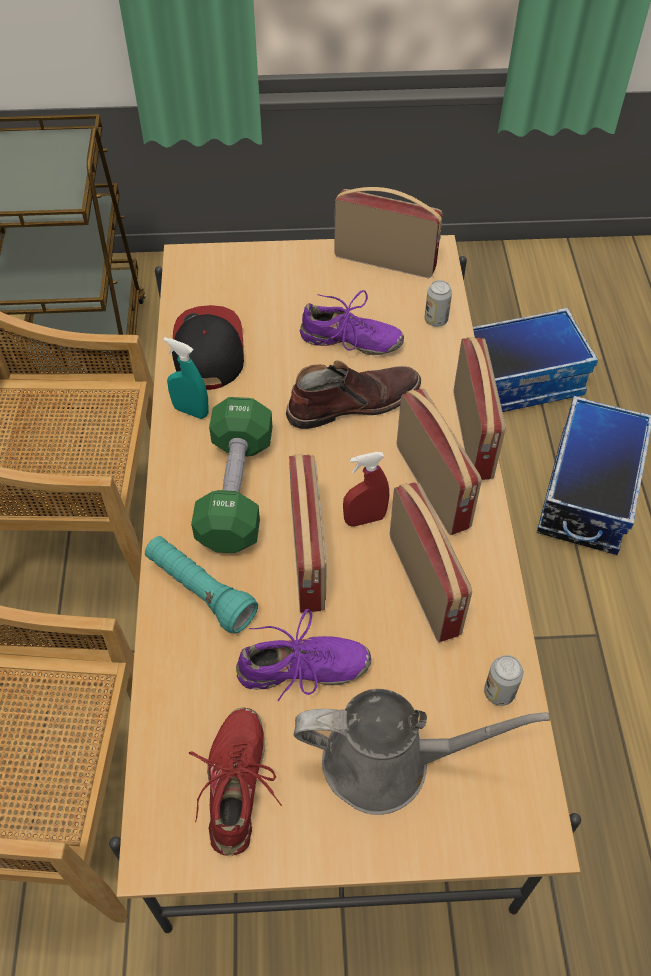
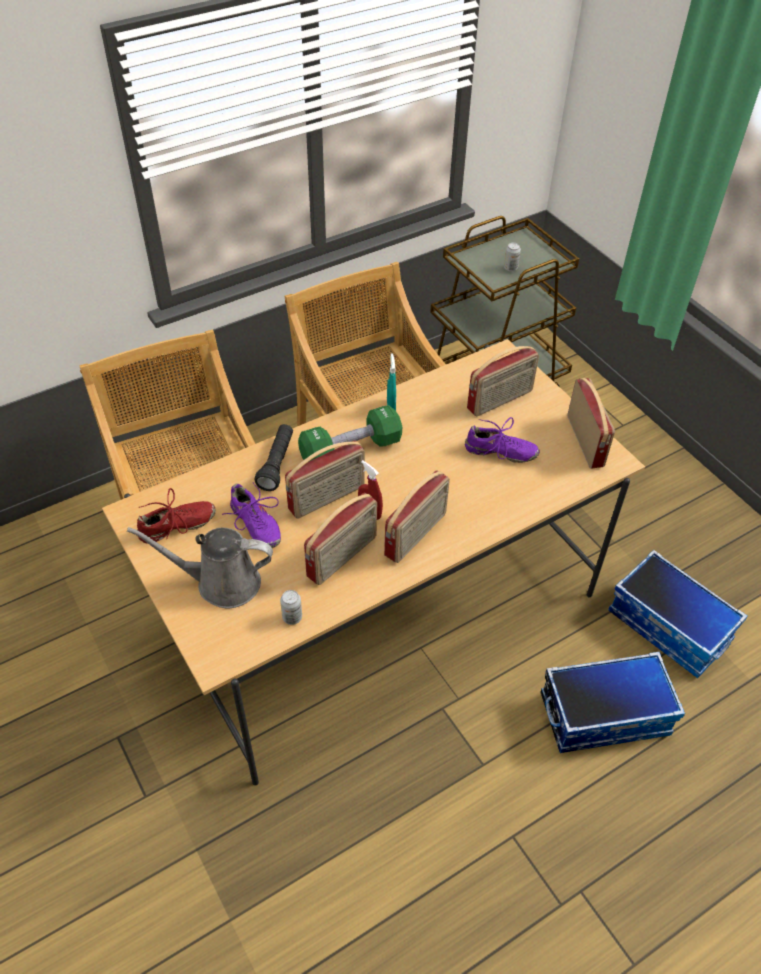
camera: 60 degrees right, 5 degrees down
turquoise flashlight [145,536,258,634] -> black flashlight [254,424,293,491]
cap [172,305,244,390] -> none
brown boot [286,360,421,429] -> none
grey watering can [294,689,550,815] -> grey watering can turned 120 degrees clockwise [127,527,273,608]
purple shoe [300,290,404,355] -> purple shoe turned 60 degrees counterclockwise [465,417,539,463]
can [425,280,452,327] -> can moved to [504,243,521,272]
radio [454,337,506,480] -> radio moved to [467,346,539,417]

